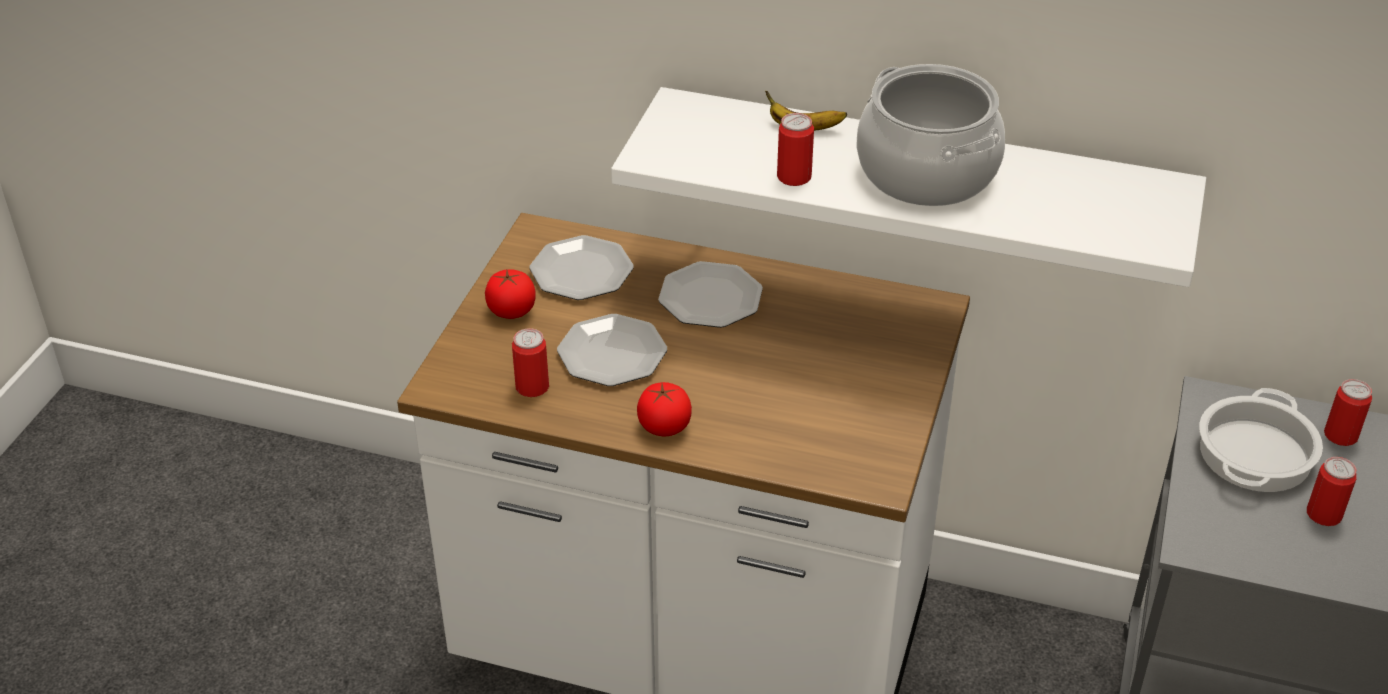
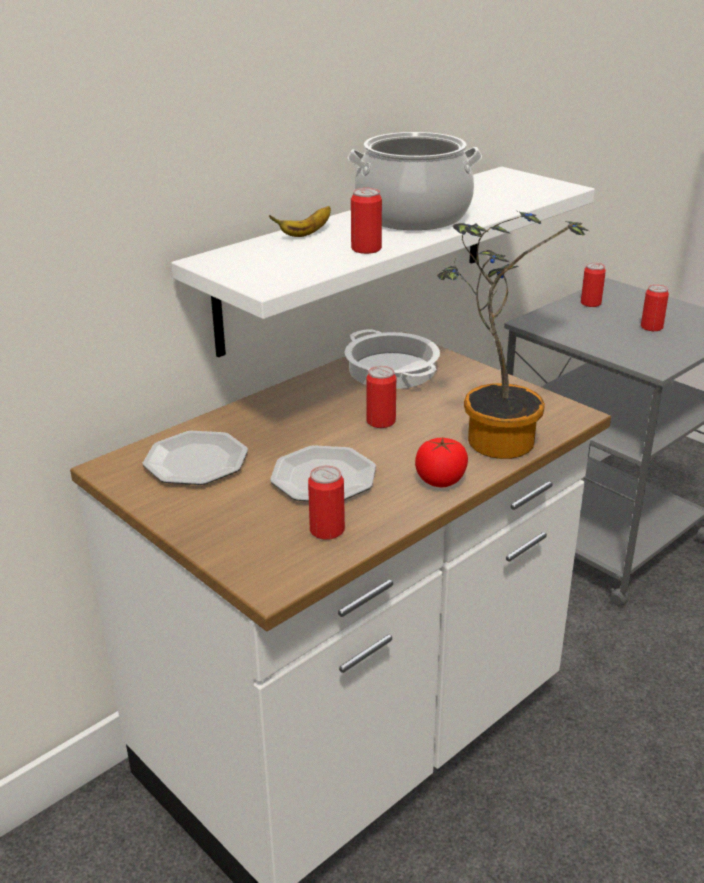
camera: 60 degrees left, 10 degrees down
tomato [485,269,536,319] -> none
plate [658,261,763,328] -> none
cooking pot [1199,388,1323,492] -> cooking pot moved to [345,329,440,389]
none -> can [366,366,396,428]
none -> potted plant [437,211,589,459]

